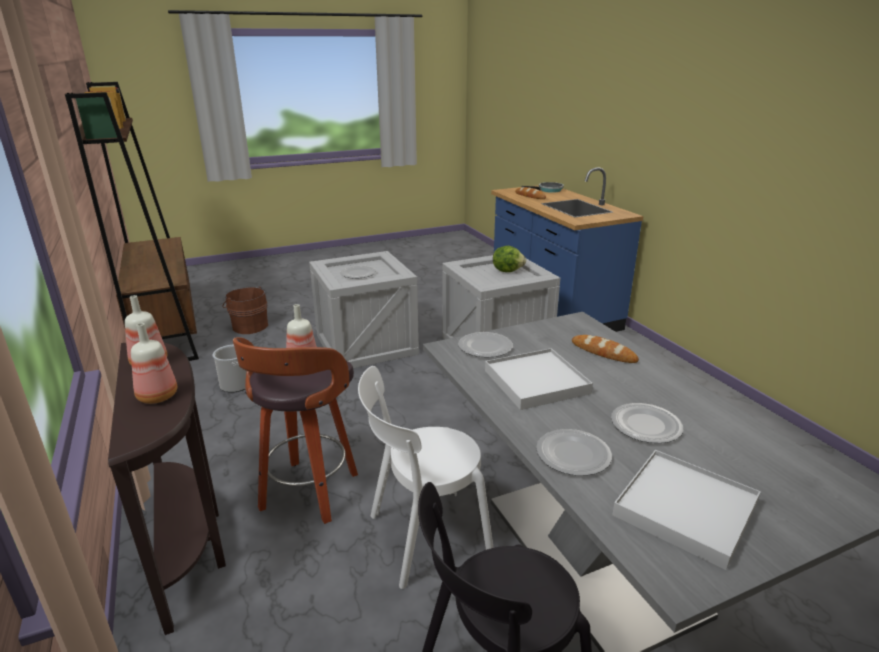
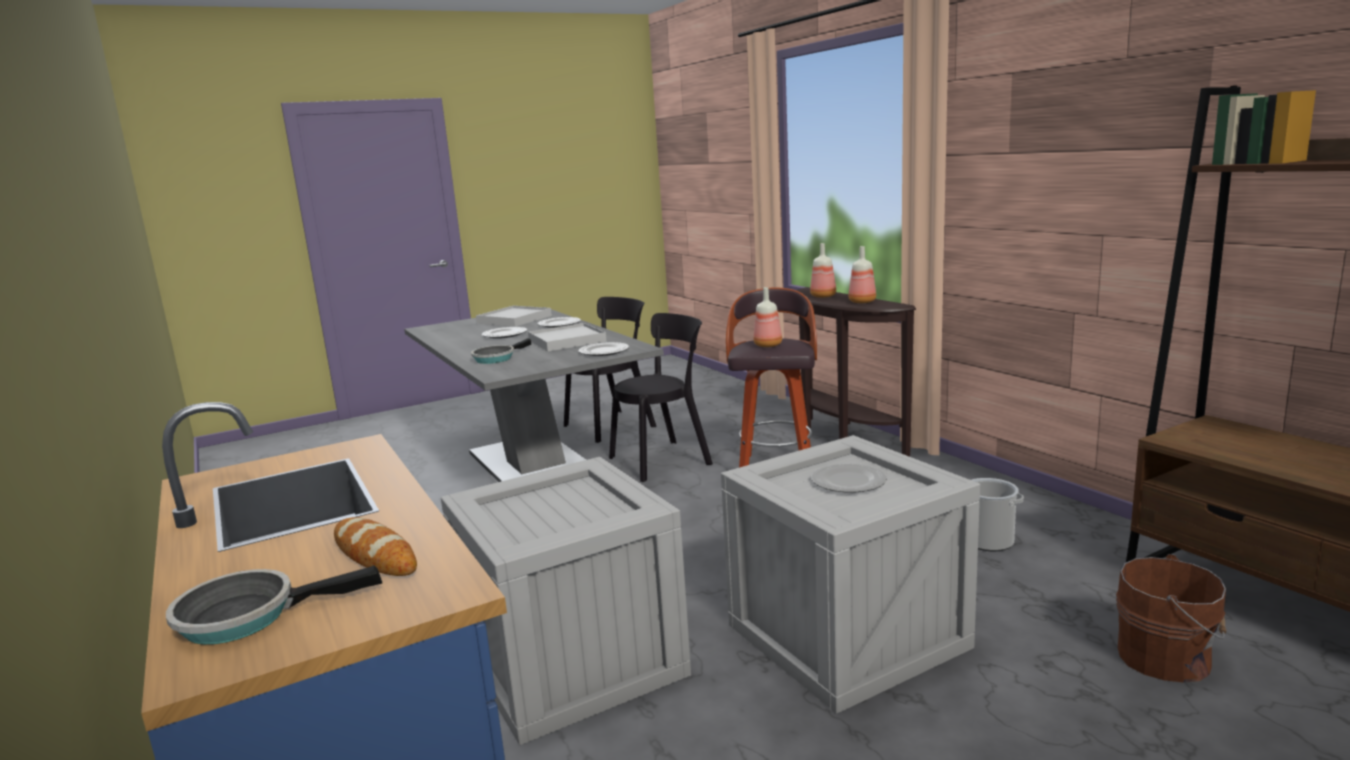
camera: 175 degrees right, 10 degrees down
white chair [358,366,494,589] -> black chair [609,313,713,482]
lettuce [493,246,526,272] -> none
bread [572,335,639,363] -> frying pan [471,338,531,364]

